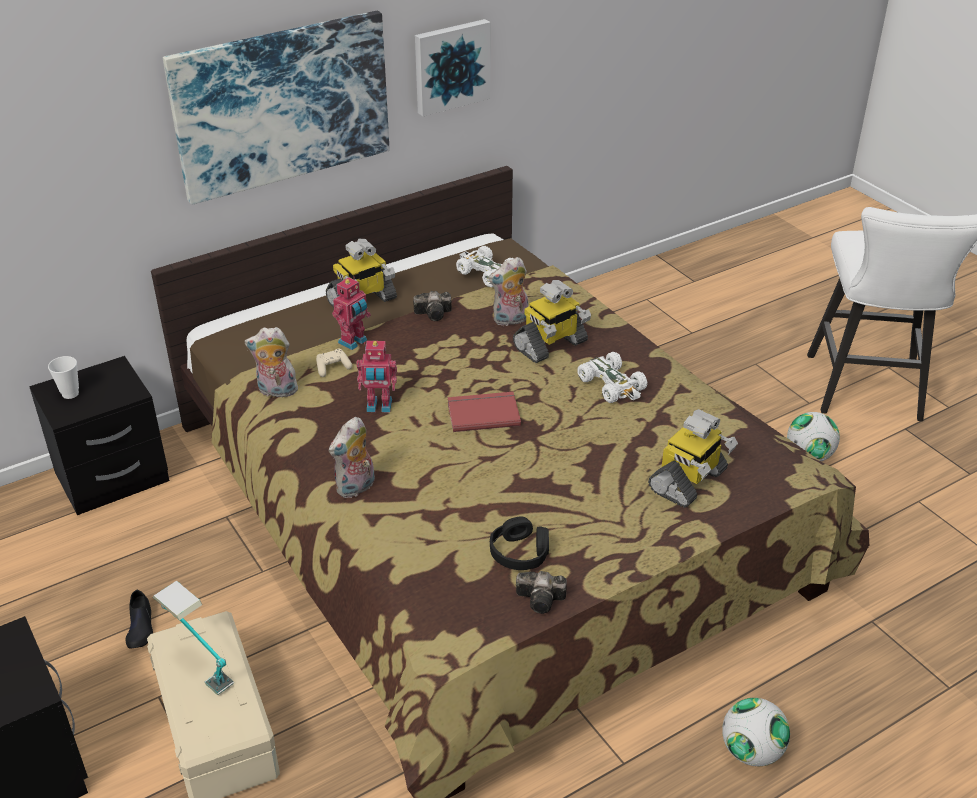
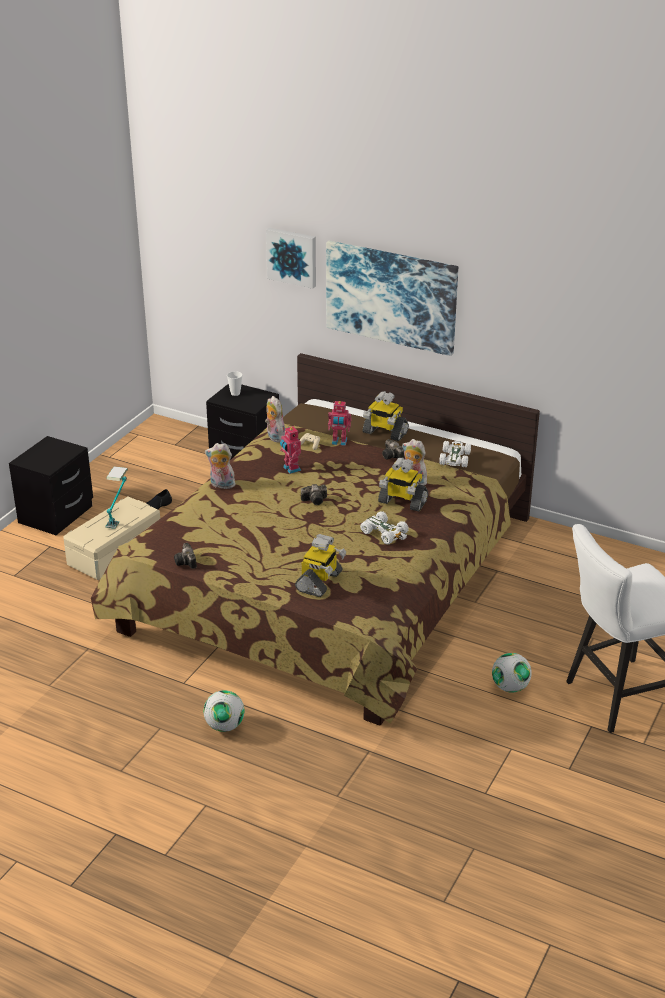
camera: 60 degrees right, 5 degrees down
picture [415,19,490,116] -> picture moved to [266,228,316,289]
red book [448,392,521,432] -> camera [301,484,327,505]
black headphones [490,516,549,570] -> none
white toy car [577,352,647,403] -> white toy car turned 75 degrees counterclockwise [360,511,409,545]
toy robot [648,409,738,508] -> toy robot turned 75 degrees counterclockwise [295,534,346,597]

